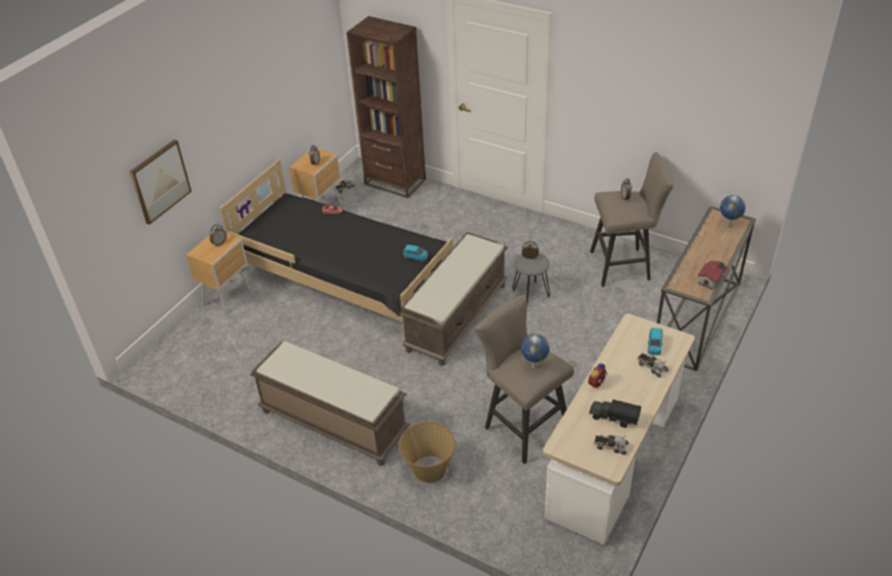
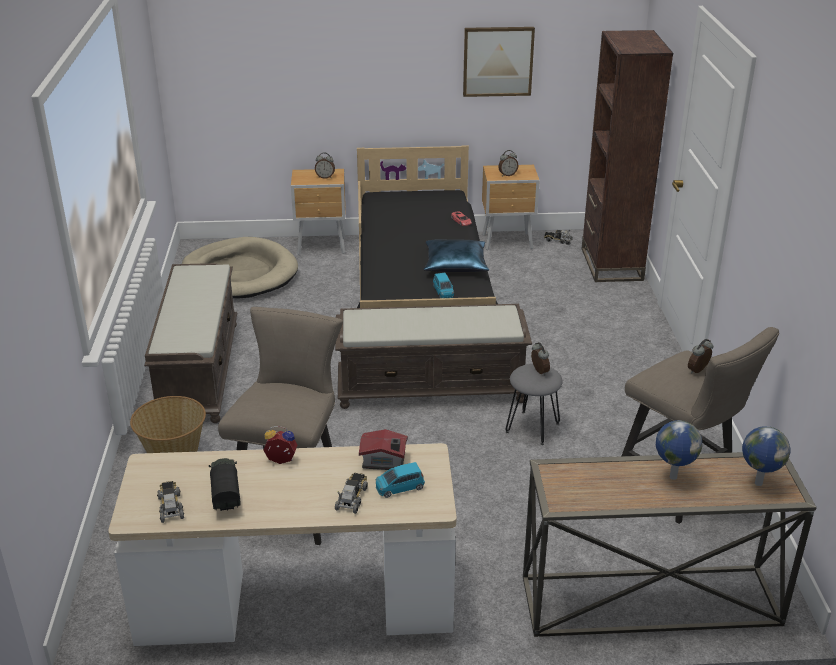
camera: 55 degrees right, 10 degrees down
picture [130,140,192,225] -> picture moved to [463,27,535,97]
globe [521,334,550,369] -> globe moved to [656,420,702,480]
toy house [698,261,727,290] -> toy house moved to [359,429,408,470]
none -> beige dog bed [182,237,298,299]
none -> blue pillow [424,239,489,272]

